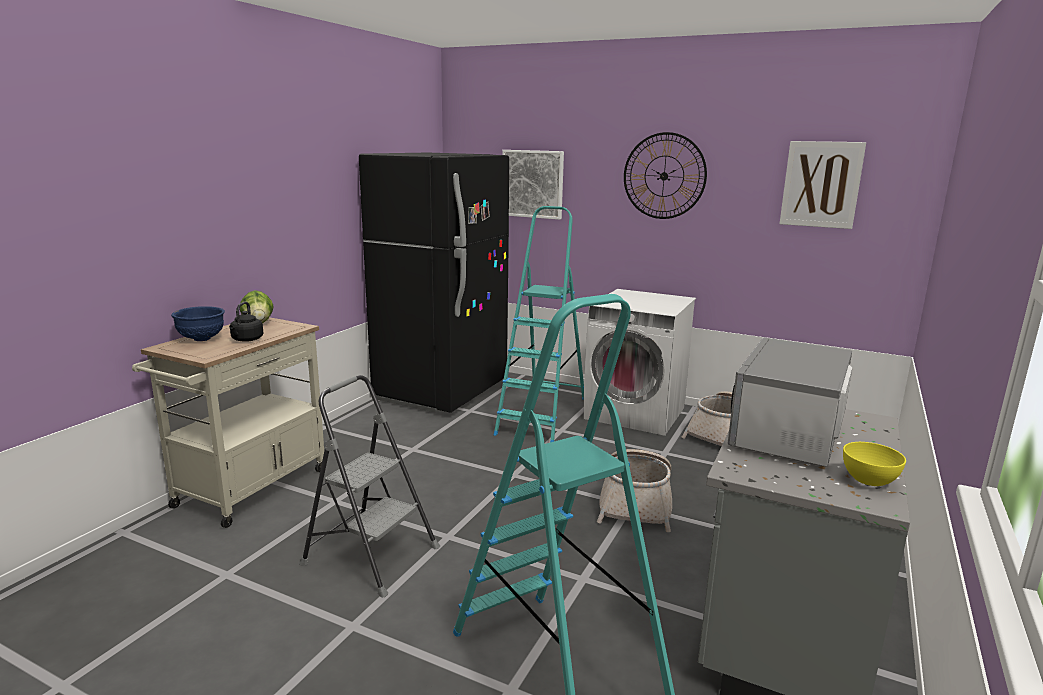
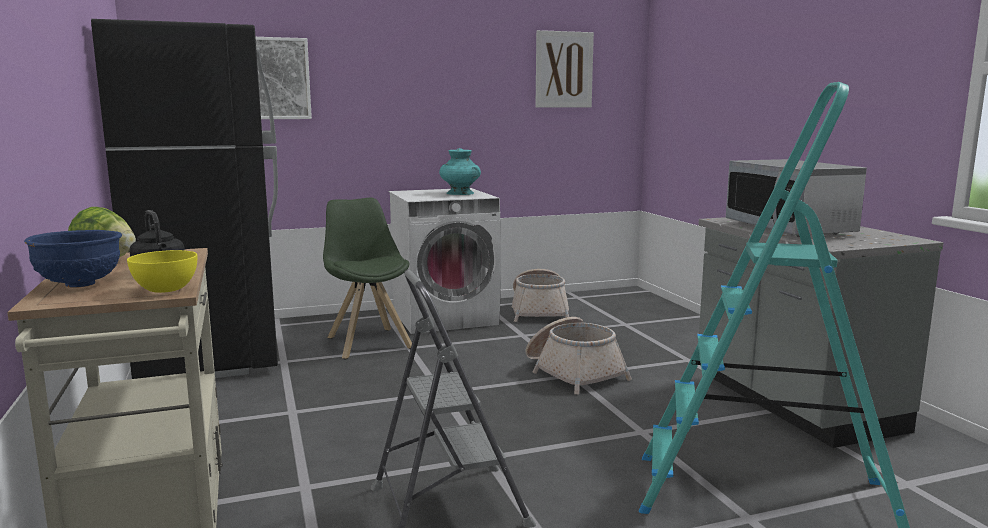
camera: 45 degrees left, 5 degrees down
turquoise step ladder [494,206,584,442] -> green chair [323,198,412,359]
wall clock [624,132,707,219] -> none
yellow bowl [843,442,906,486] -> yellow bowl moved to [127,250,197,293]
none -> turquoise vase [439,148,481,195]

